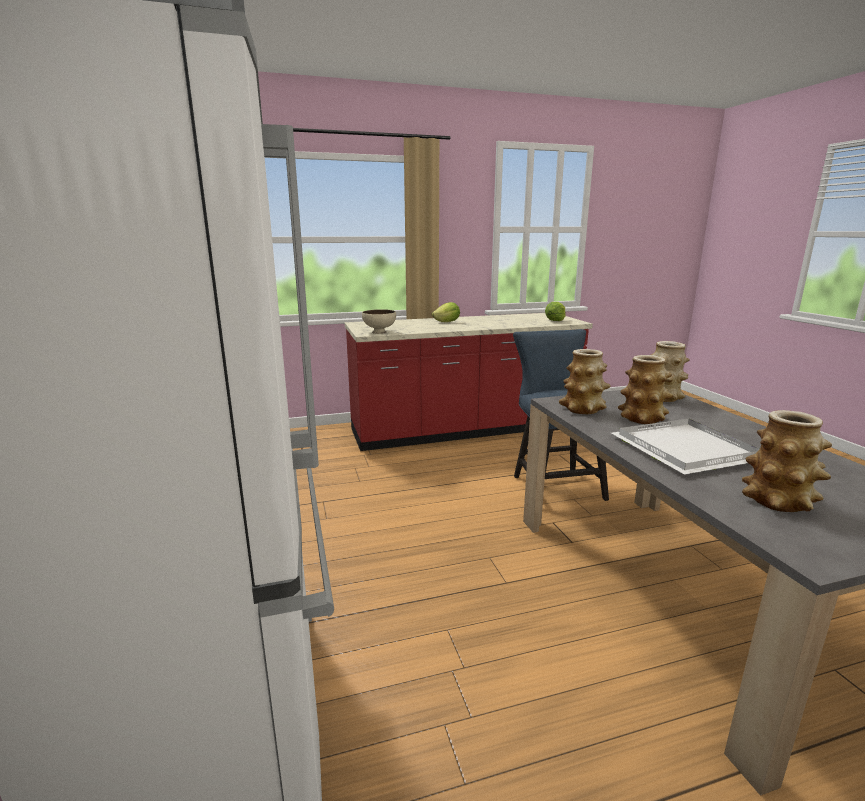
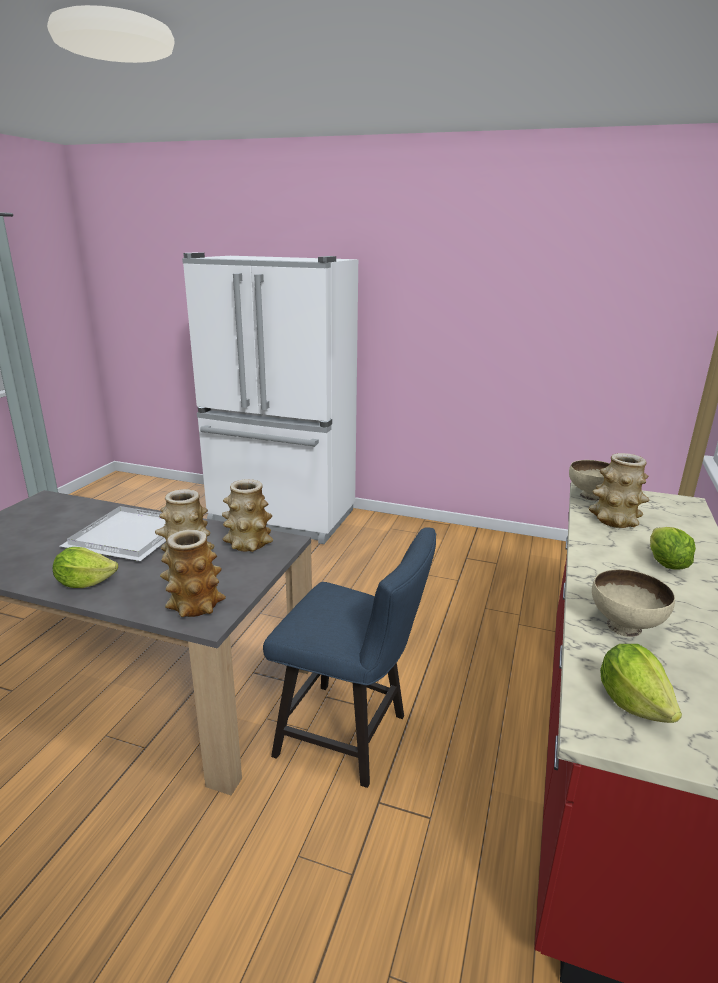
camera: 125 degrees right, 5 degrees up
vase [742,410,832,512] -> vase moved to [588,453,649,528]
none -> lettuce [53,547,118,588]
none -> beige bowl [592,569,675,637]

